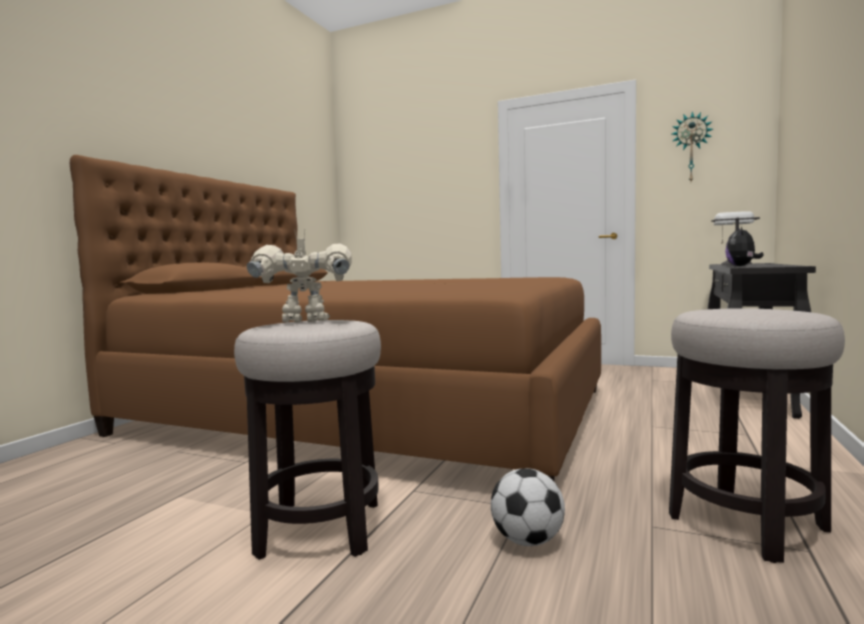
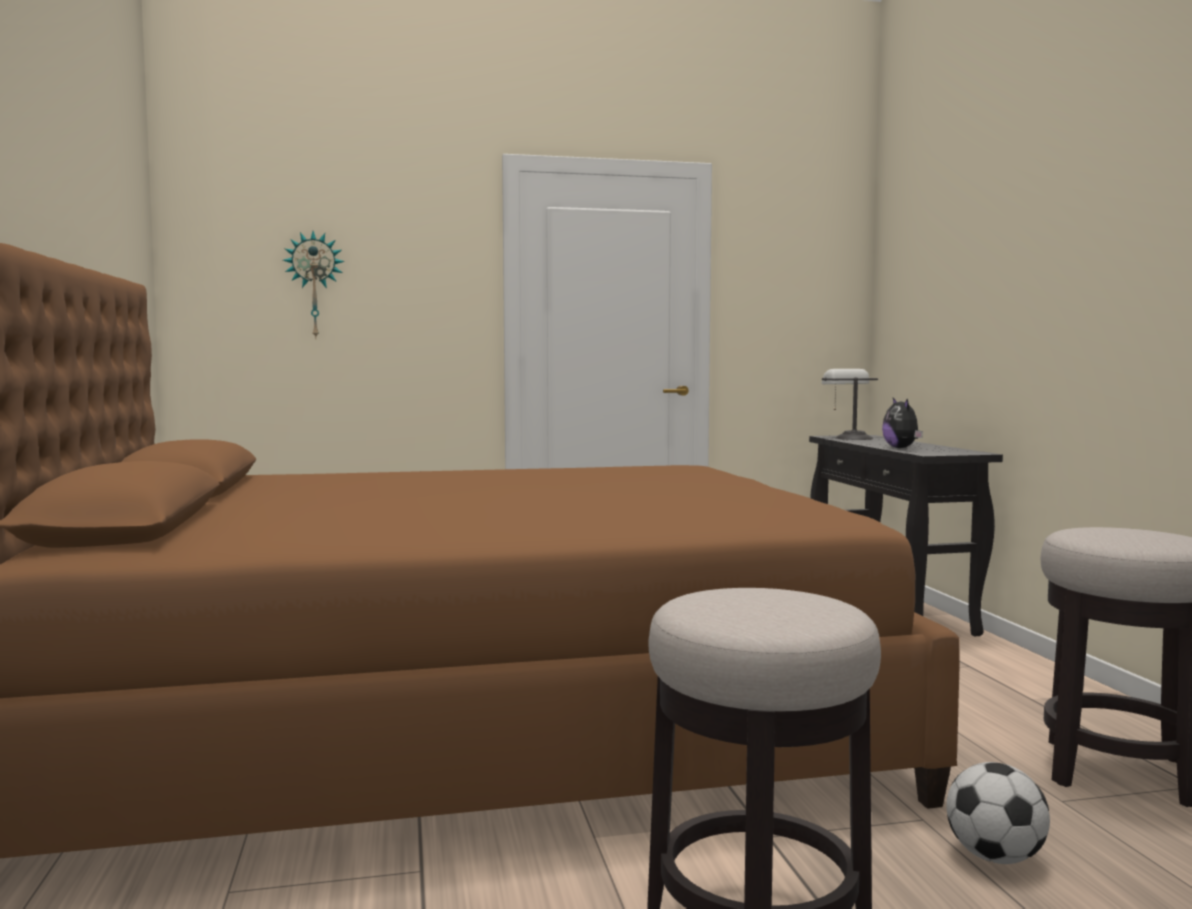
camera: 35 degrees left, 0 degrees up
toy robot [247,229,352,323] -> none
wall clock [672,111,713,181] -> wall clock moved to [283,231,345,338]

